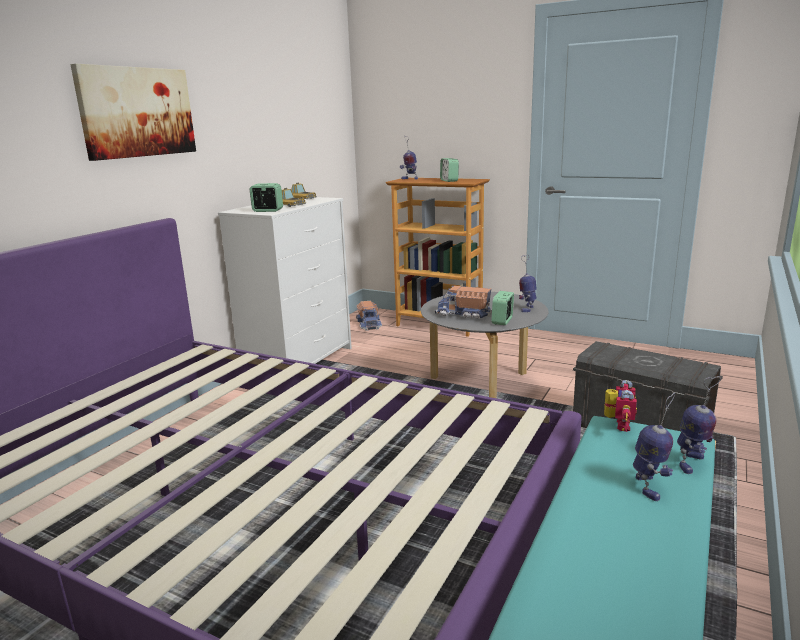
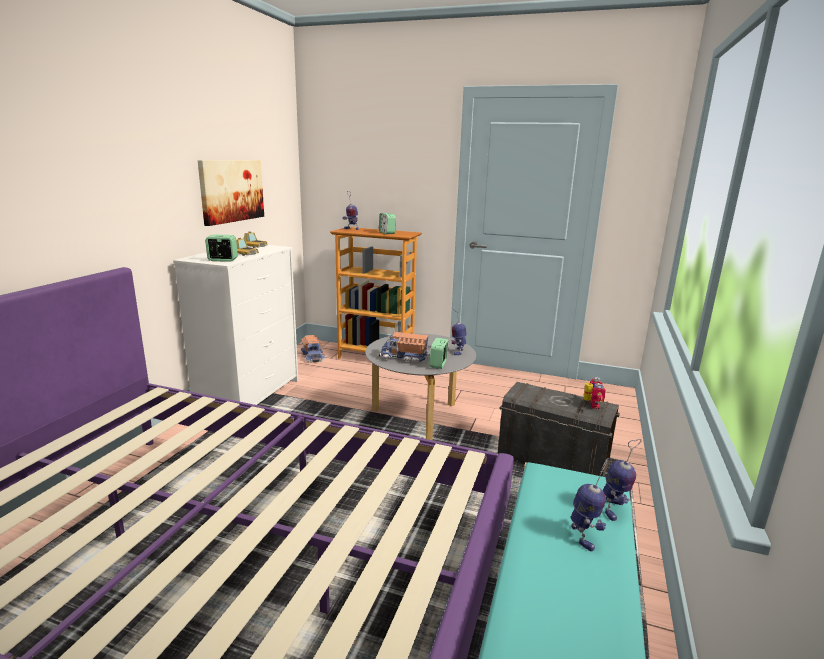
camera: 10 degrees left, 0 degrees up
picture [70,64,196,161] -> picture moved to [198,160,264,226]
toy robot [604,380,637,432] -> toy robot moved to [583,377,606,409]

